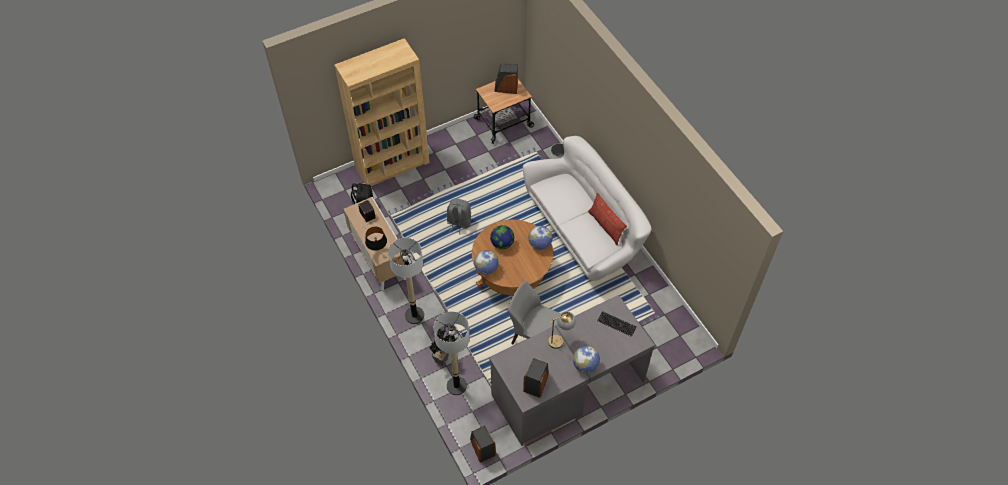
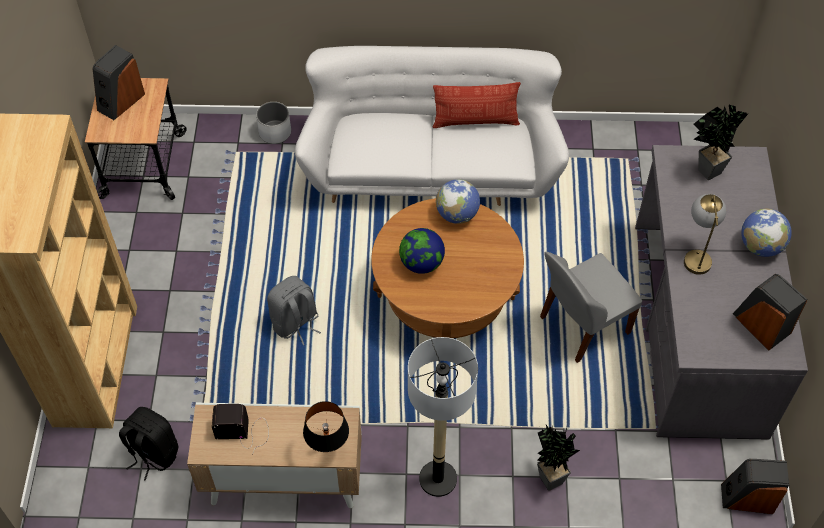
camera: 60 degrees left, 0 degrees up
floor lamp [434,311,470,395] -> none
globe [474,250,499,275] -> none
keyboard [597,311,636,337] -> potted plant [693,105,749,180]

